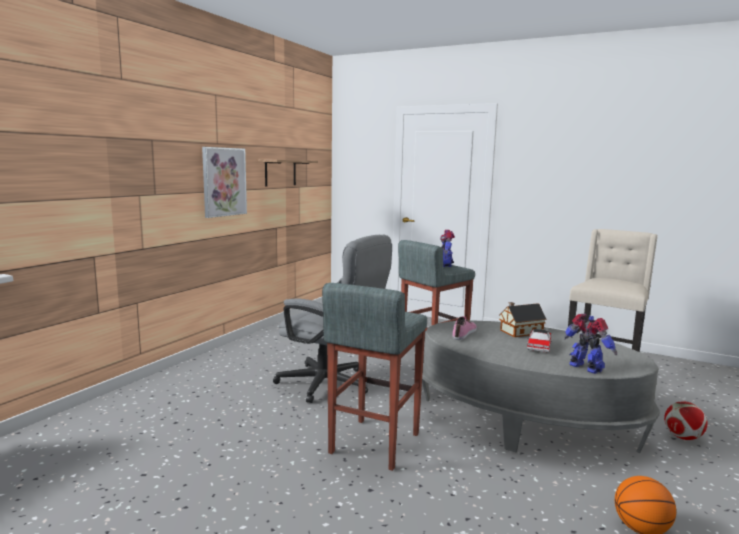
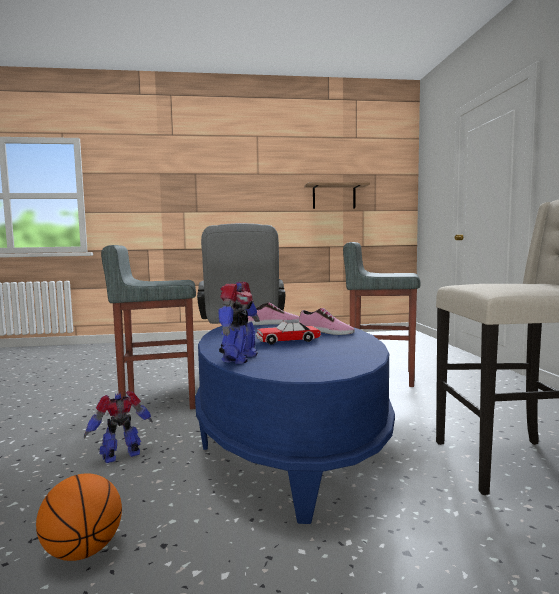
camera: 55 degrees right, 5 degrees down
picture [202,147,247,218] -> none
grey coffee table [422,320,660,453] -> blue coffee table [195,324,395,524]
toy robot [440,230,455,267] -> toy robot moved to [84,391,153,463]
toy house [499,302,547,337] -> shoe [299,308,355,335]
football [664,402,708,440] -> none

